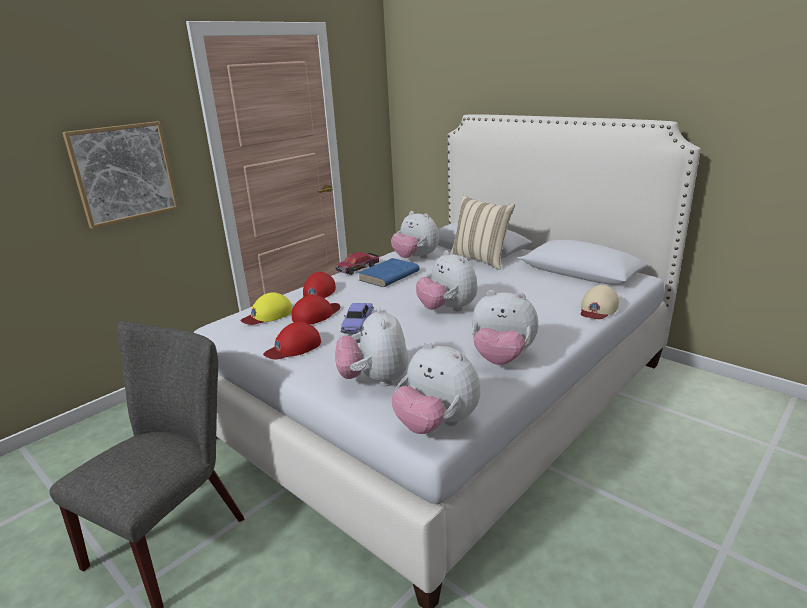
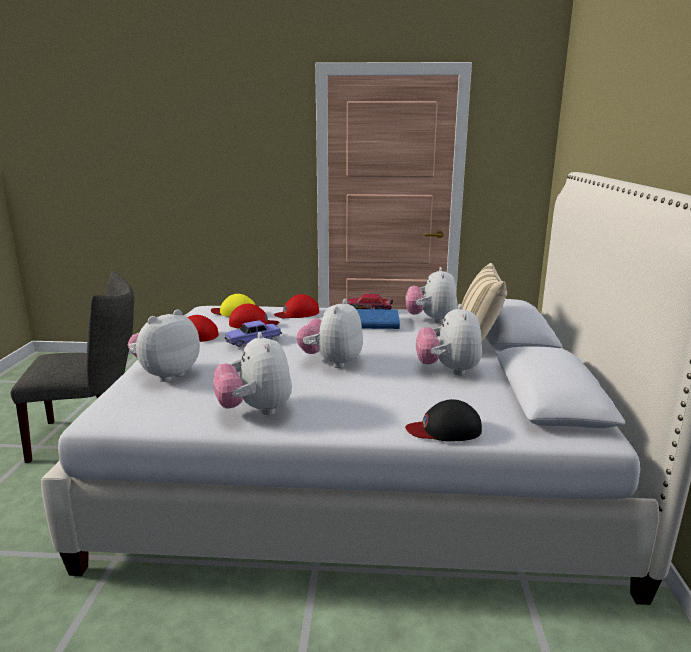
camera: 50 degrees right, 5 degrees down
picture [62,121,179,229] -> none
plush toy [392,342,481,434] -> plush toy moved to [416,304,482,376]
beige cap [581,285,619,319] -> black cap [405,399,482,441]

